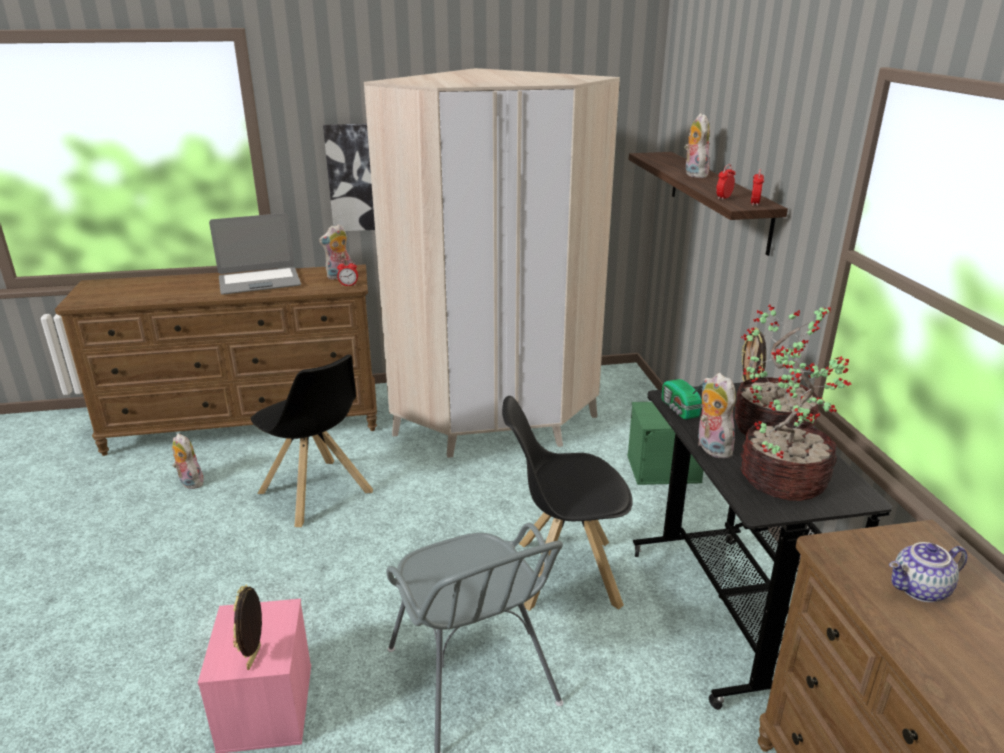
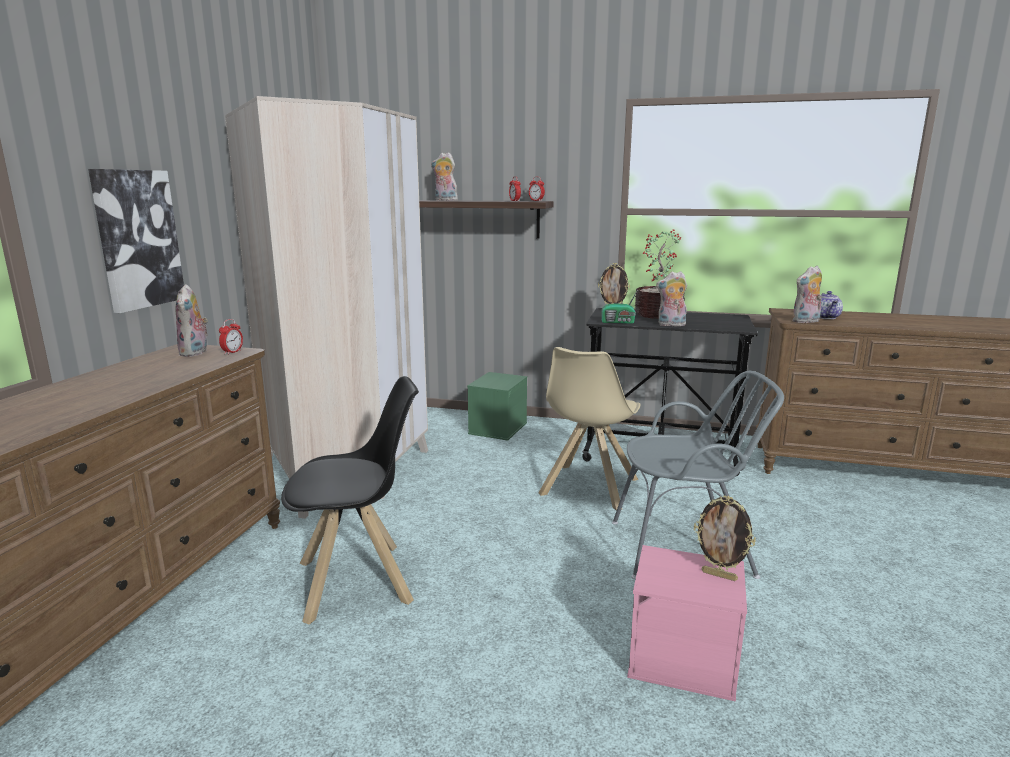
camera: 65 degrees left, 10 degrees down
plush toy [172,433,204,489] -> plush toy moved to [793,266,822,323]
laptop [209,213,301,295] -> none
black chair [502,396,633,611] -> beige chair [539,347,640,511]
potted plant [740,349,852,501] -> none

